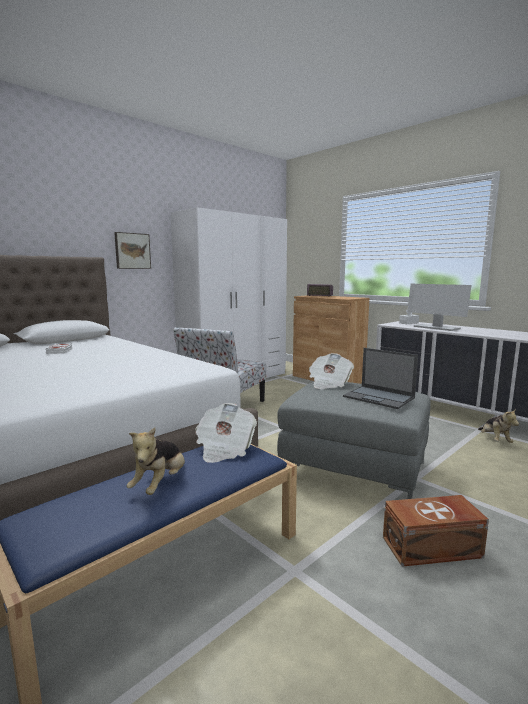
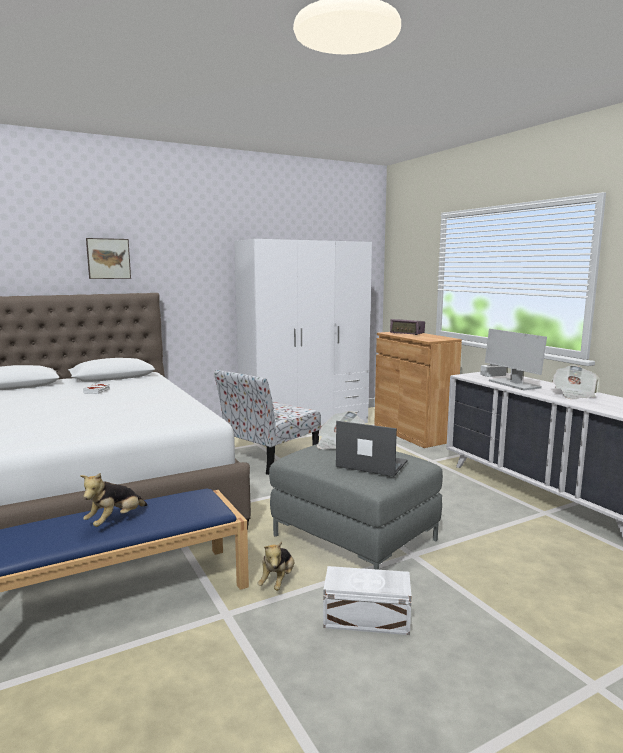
camera: 15 degrees right, 0 degrees up
picture [114,232,151,269] -> picture moved to [86,238,131,279]
newspaper [195,403,257,463] -> newspaper moved to [552,365,600,399]
laptop [343,348,418,409] -> laptop turned 150 degrees clockwise [336,421,408,476]
brown storage box [383,495,489,567] -> white storage box [323,566,411,635]
plush toy [478,409,519,443] -> plush toy moved to [257,542,294,591]

